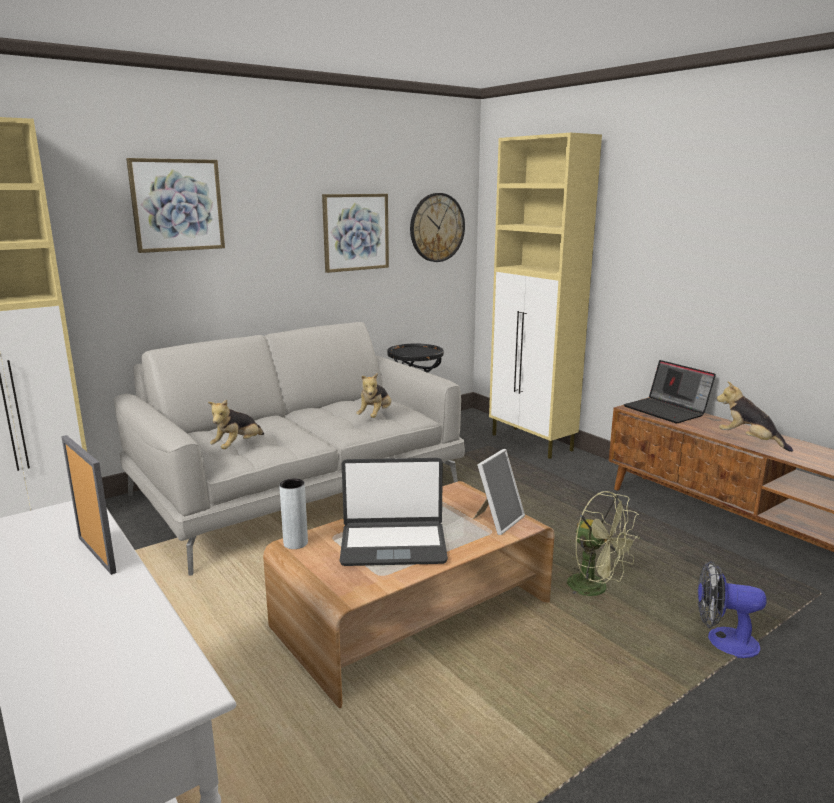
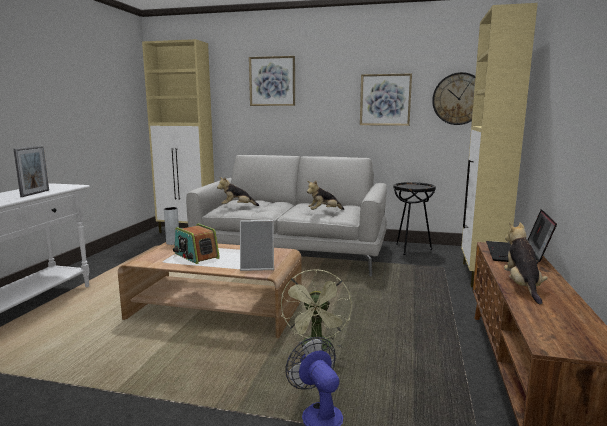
camera: 50 degrees right, 5 degrees down
laptop [340,458,448,566] -> radio [173,223,220,264]

